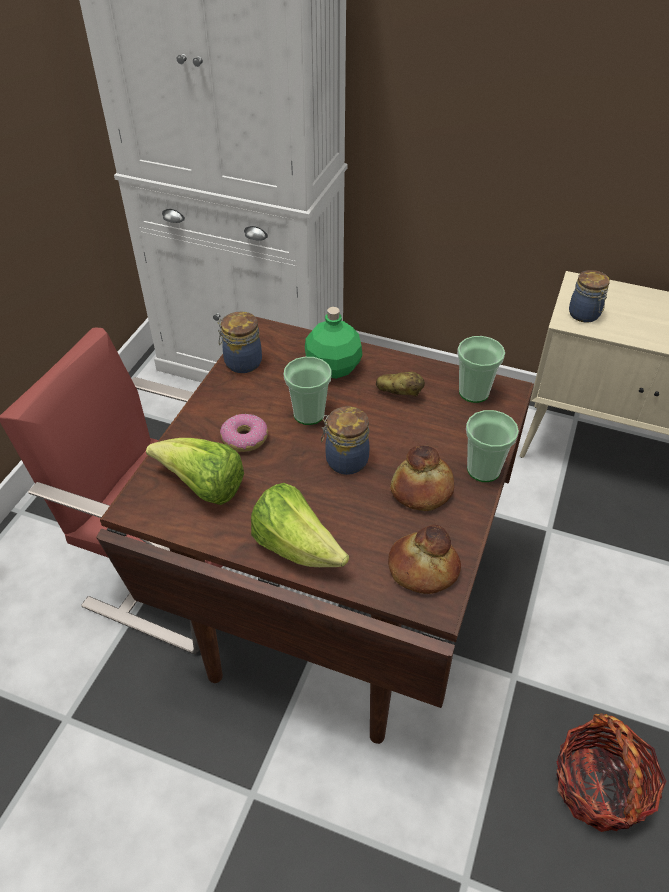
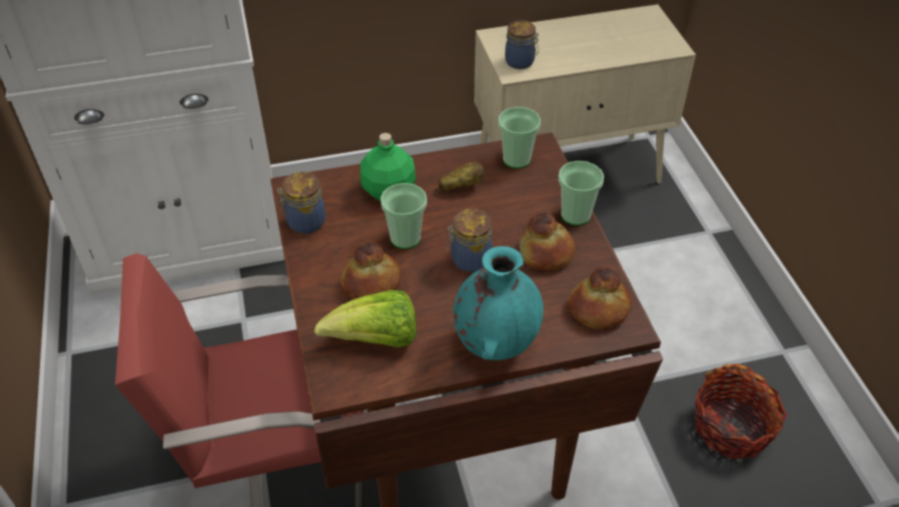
camera: 35 degrees left, 0 degrees up
donut [220,414,268,452] -> bread [340,242,400,299]
lettuce [251,483,349,567] -> turquoise vase [453,246,543,360]

